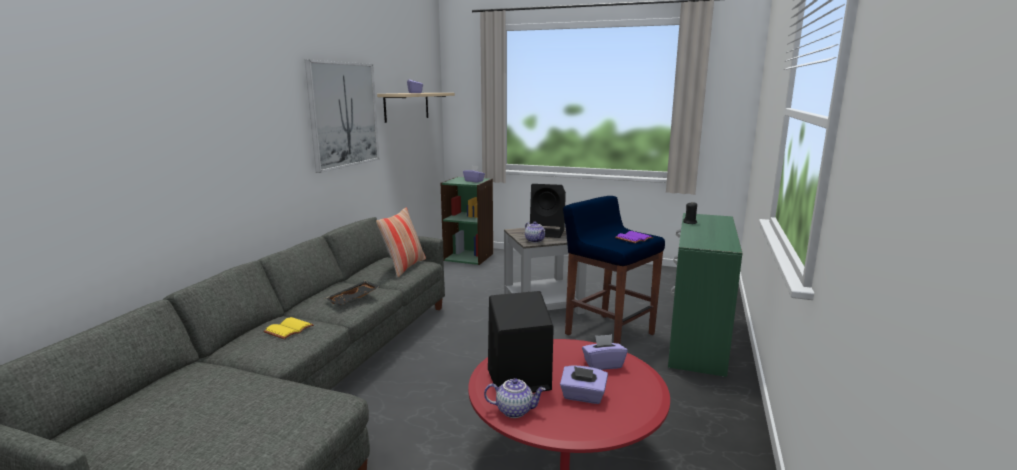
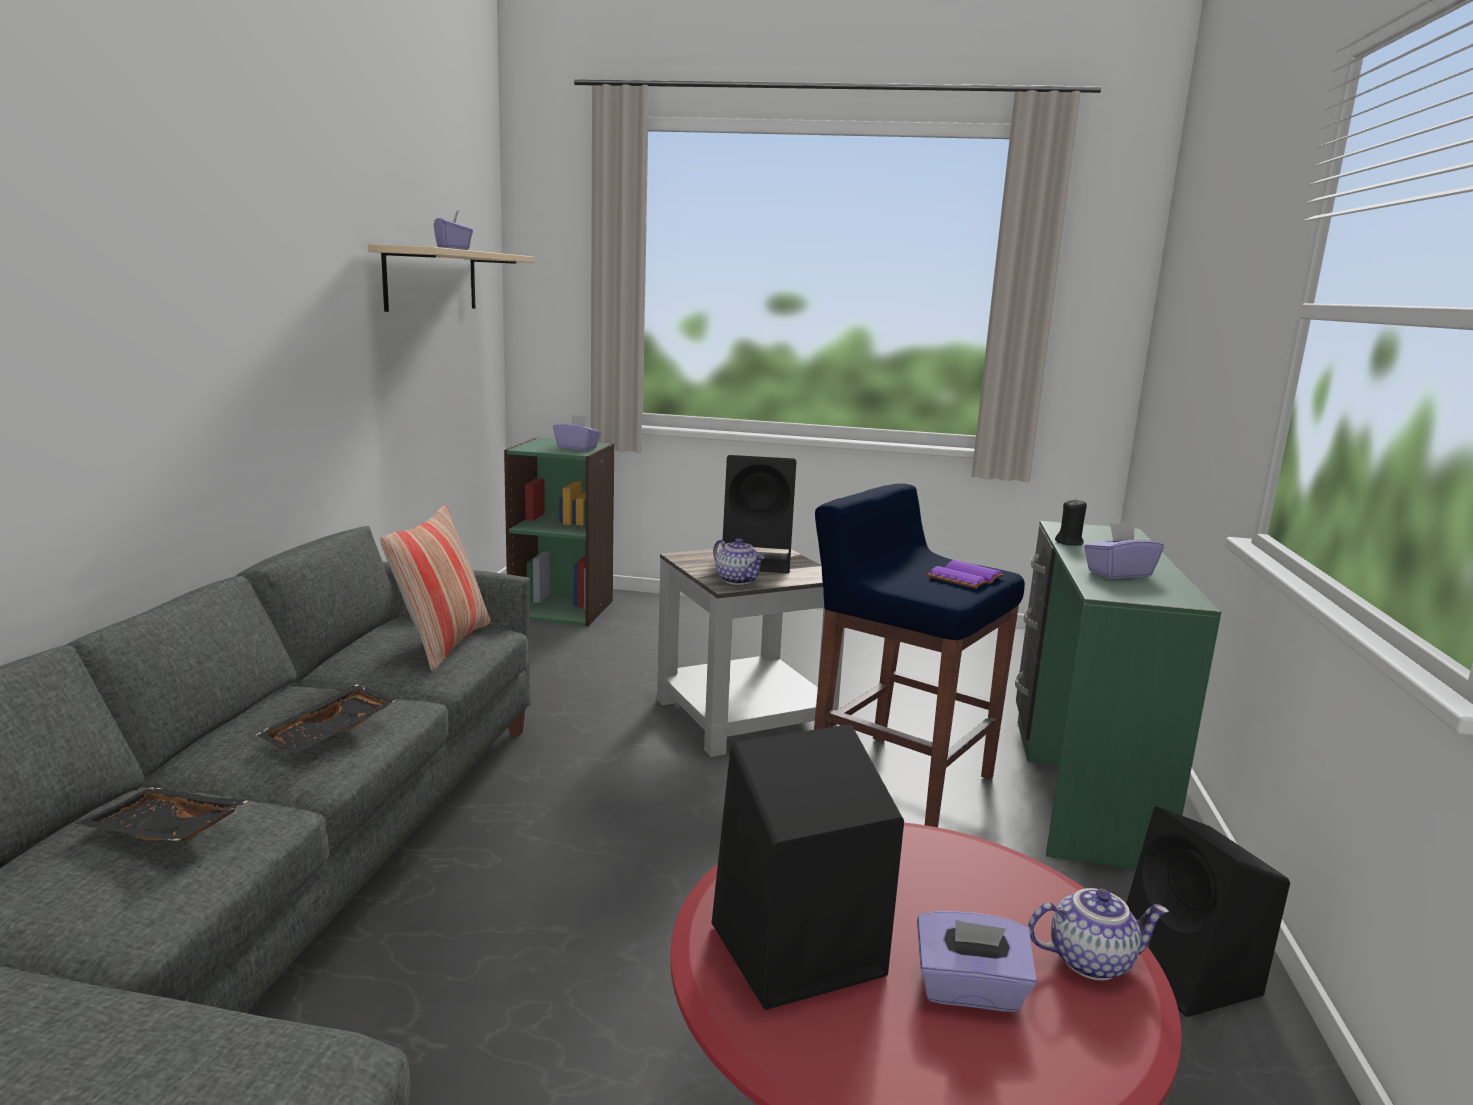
camera: 10 degrees left, 0 degrees up
yellow book [263,317,314,339] -> black tray [74,788,248,842]
picture [305,60,379,173] -> none
teapot [484,378,546,418] -> teapot moved to [1028,888,1169,980]
purple tissue box [582,334,628,370] -> purple tissue box moved to [1084,523,1164,579]
none -> black speaker [1126,806,1290,1017]

